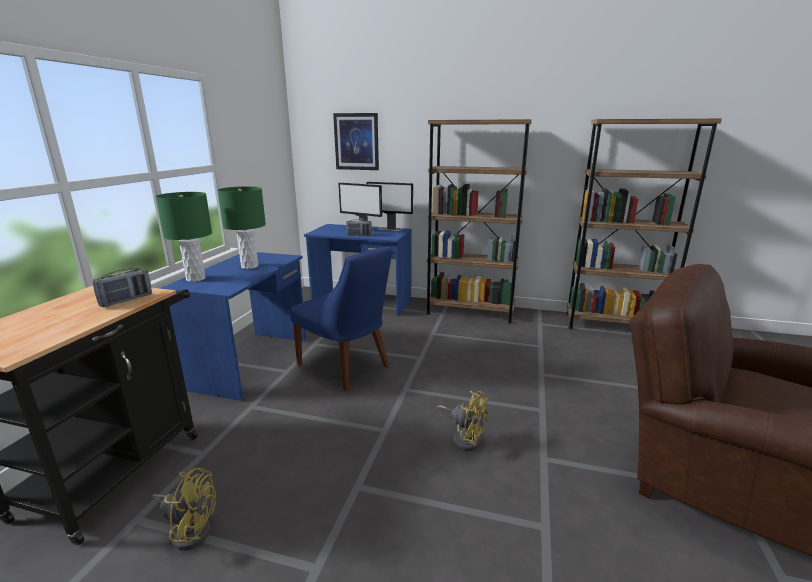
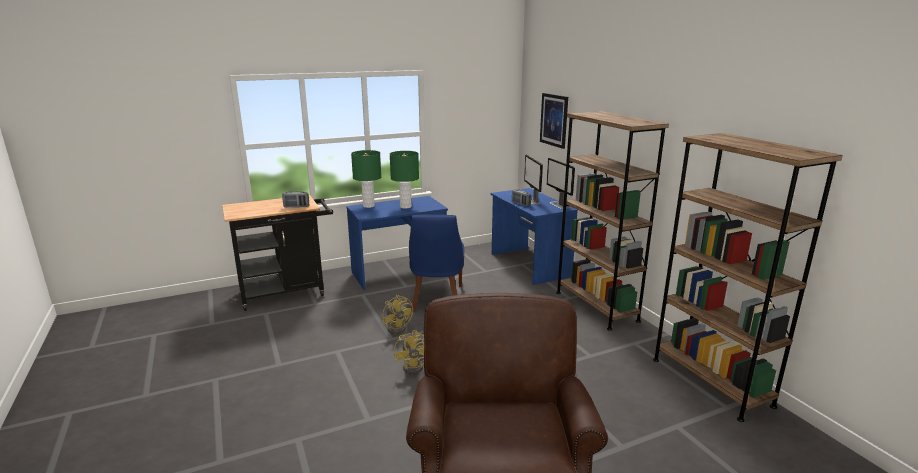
camera: 50 degrees right, 0 degrees up
yellow fan [152,468,216,551] -> yellow fan moved to [383,295,413,334]

